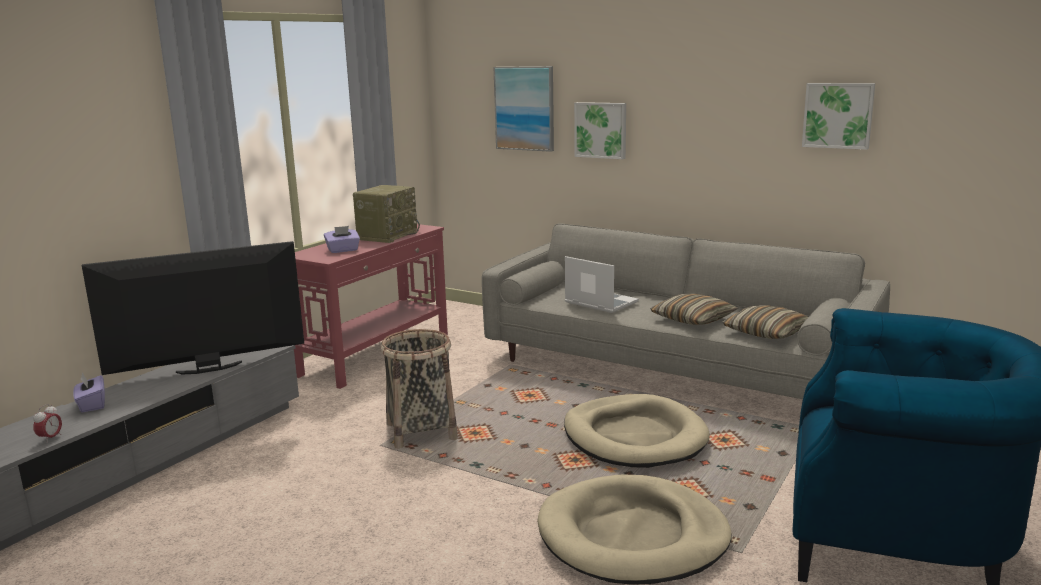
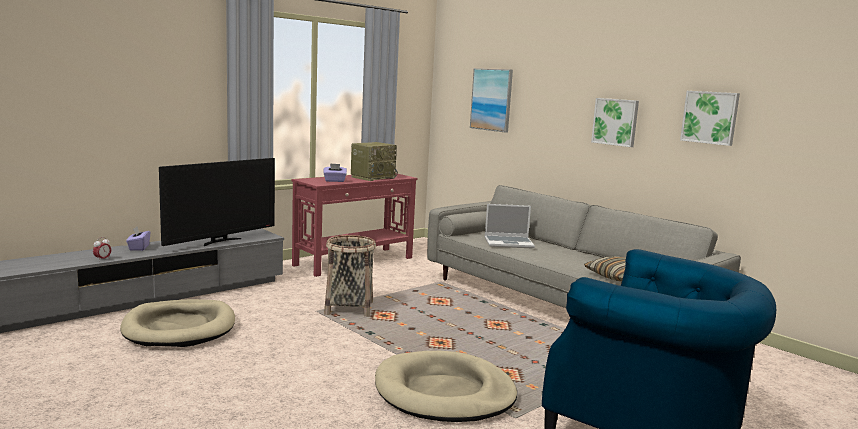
camera: 15 degrees right, 5 degrees down
television [82,241,304,375] -> television turned 135 degrees clockwise [159,158,275,246]
beige dog bed [564,394,710,468] -> beige dog bed moved to [120,299,235,347]
laptop [565,256,639,313] -> laptop turned 120 degrees clockwise [485,204,535,248]
picture [574,102,626,159] -> picture moved to [591,98,639,147]
pillow [650,293,738,325] -> none

